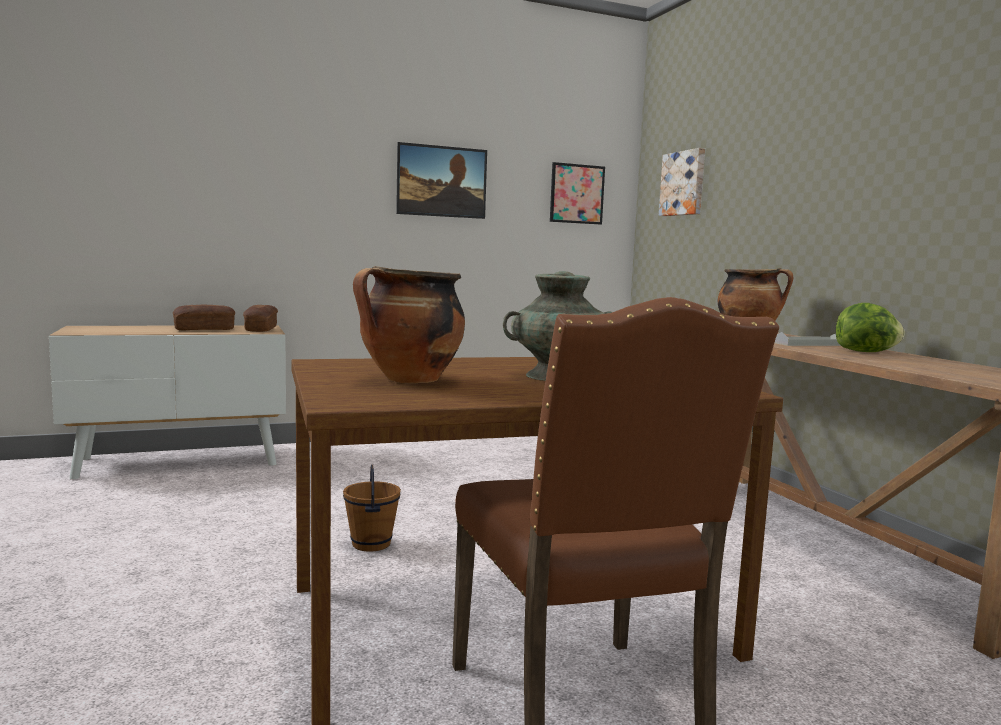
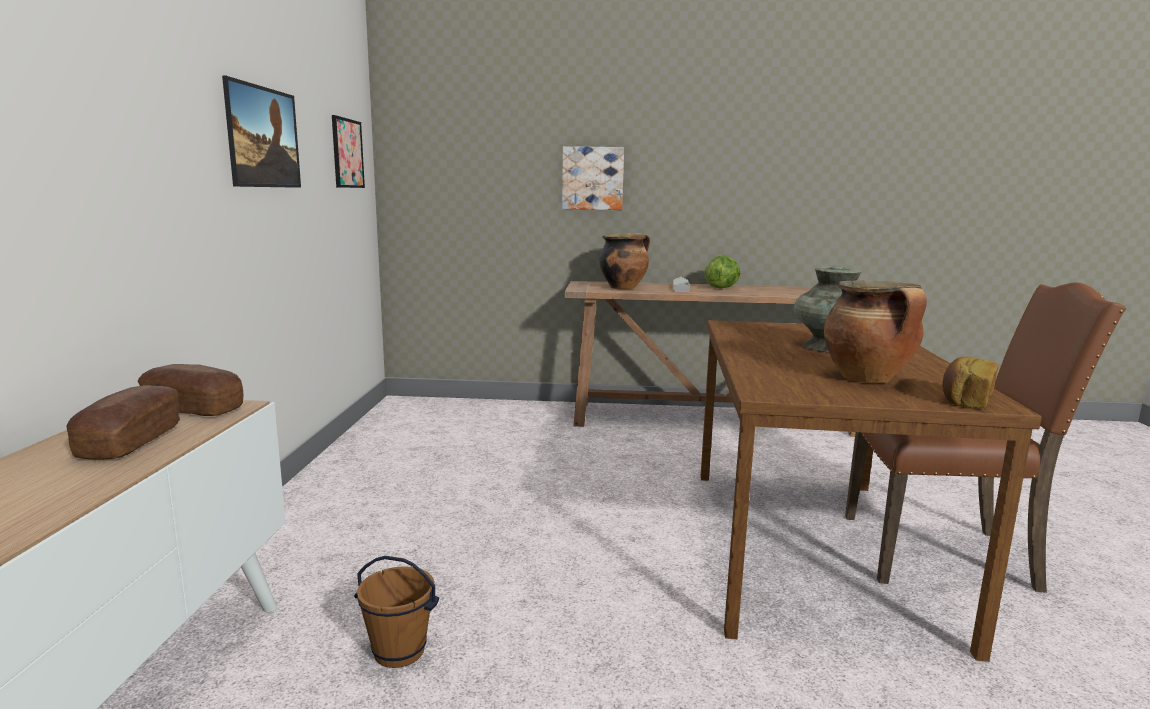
camera: 65 degrees left, 5 degrees up
brown bucket [343,464,401,552] -> brown bucket moved to [354,556,439,668]
picture [659,148,705,216] -> picture moved to [562,146,624,210]
none -> bread [942,357,998,408]

